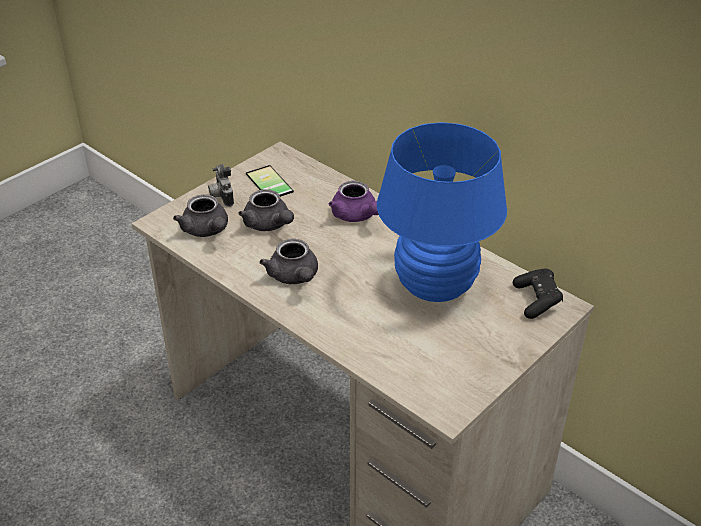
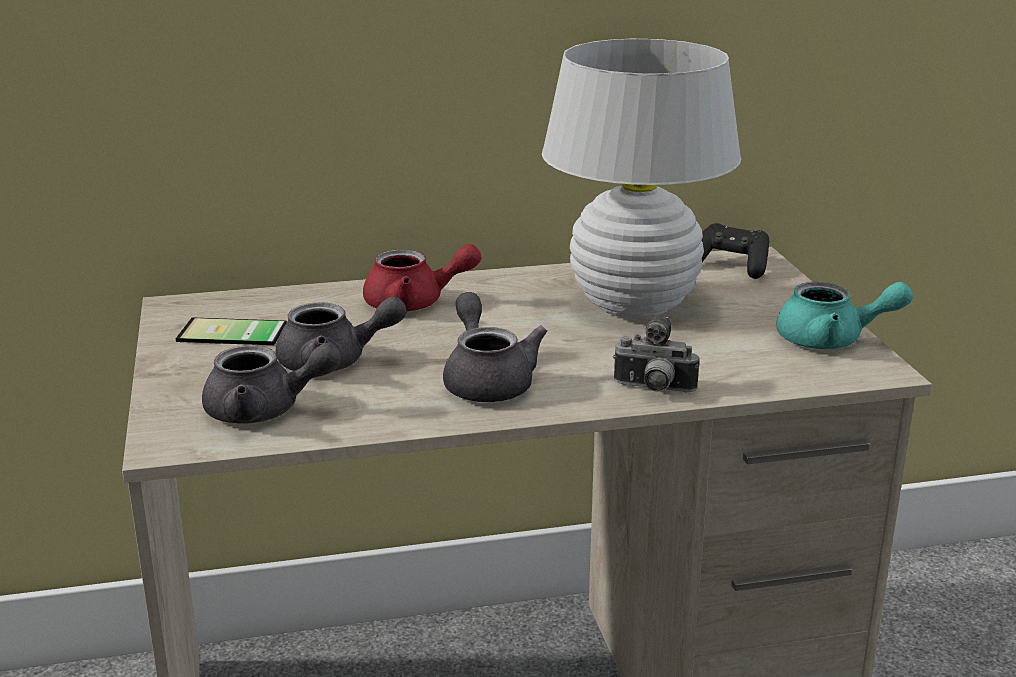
camera: 55 degrees left, 15 degrees down
camera [208,164,234,207] -> camera moved to [613,317,699,393]
grey teapot [260,239,318,284] -> grey teapot turned 120 degrees counterclockwise [443,292,547,402]
purple teapot [329,181,379,222] -> red teapot [363,244,482,311]
blue table lamp [377,122,507,302] -> white table lamp [542,39,741,318]
none -> turquoise teapot [776,282,913,349]

